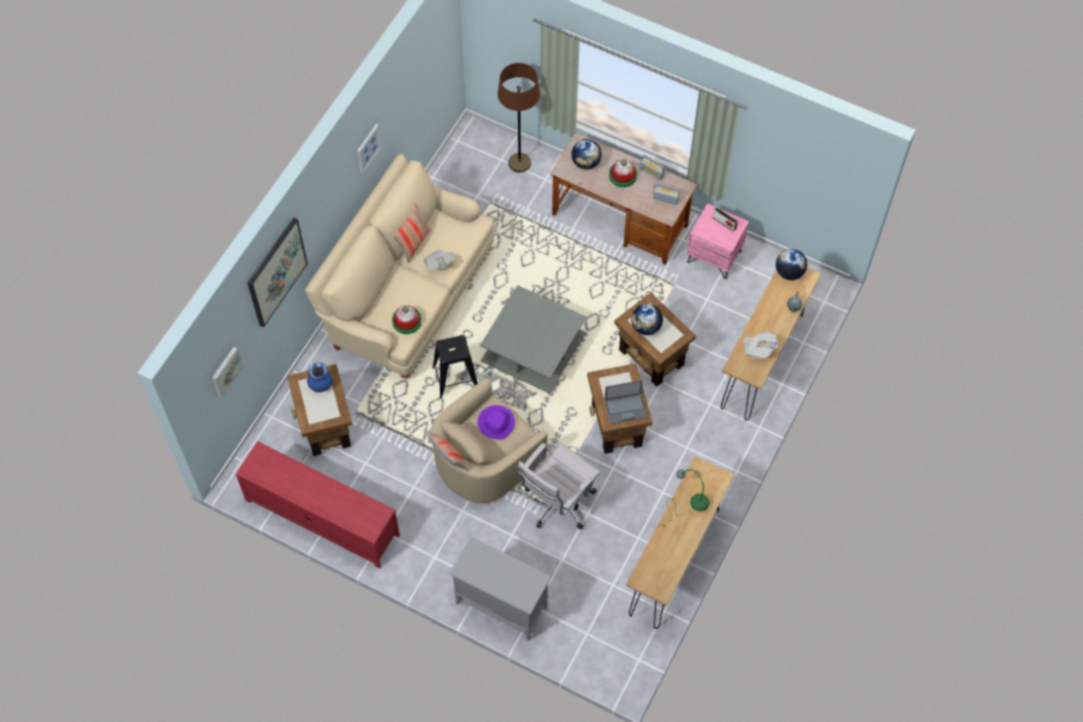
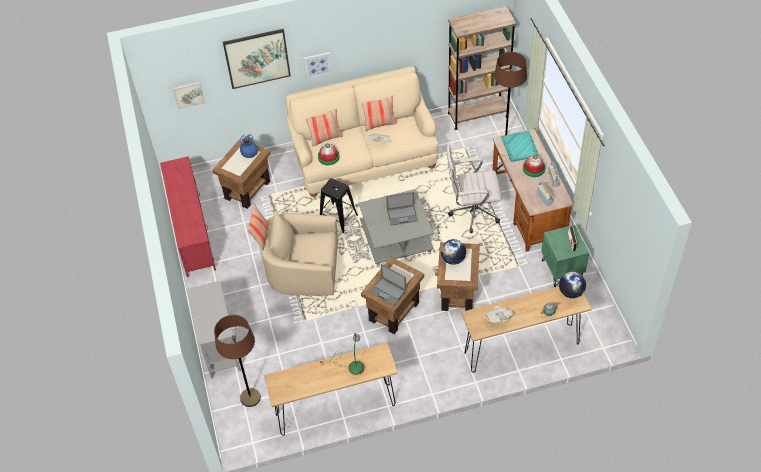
camera: 50 degrees right, 10 degrees down
picture [357,124,382,174] -> picture moved to [303,52,333,80]
purple hat [477,405,515,440] -> none
white office chair [518,442,600,529] -> white office chair moved to [447,143,501,233]
globe [571,139,602,170] -> turquoise tray [501,131,539,162]
pink nightstand [687,203,749,279] -> green nightstand [541,225,589,287]
none -> brown floor lamp [214,315,261,407]
none -> pillow [306,109,343,147]
none -> laptop [386,192,418,226]
none -> brown bookcase [448,6,516,130]

